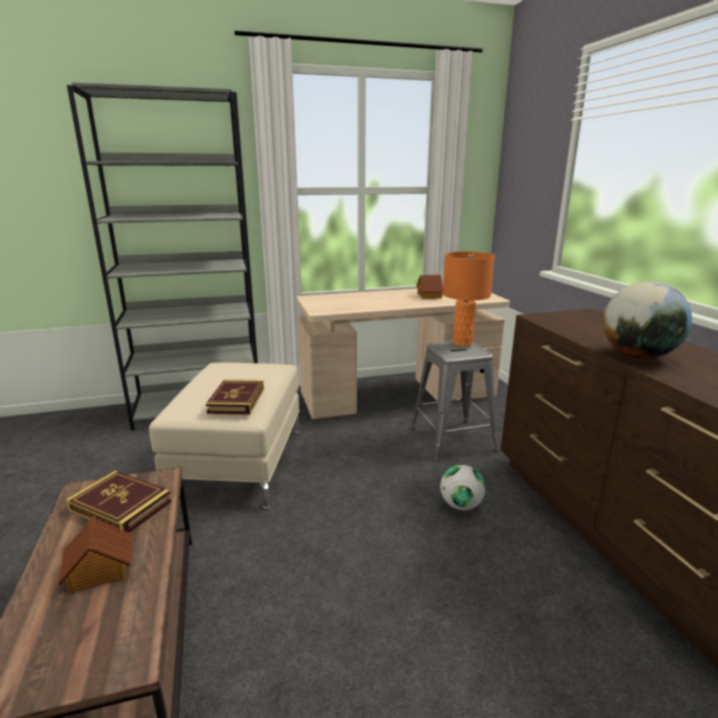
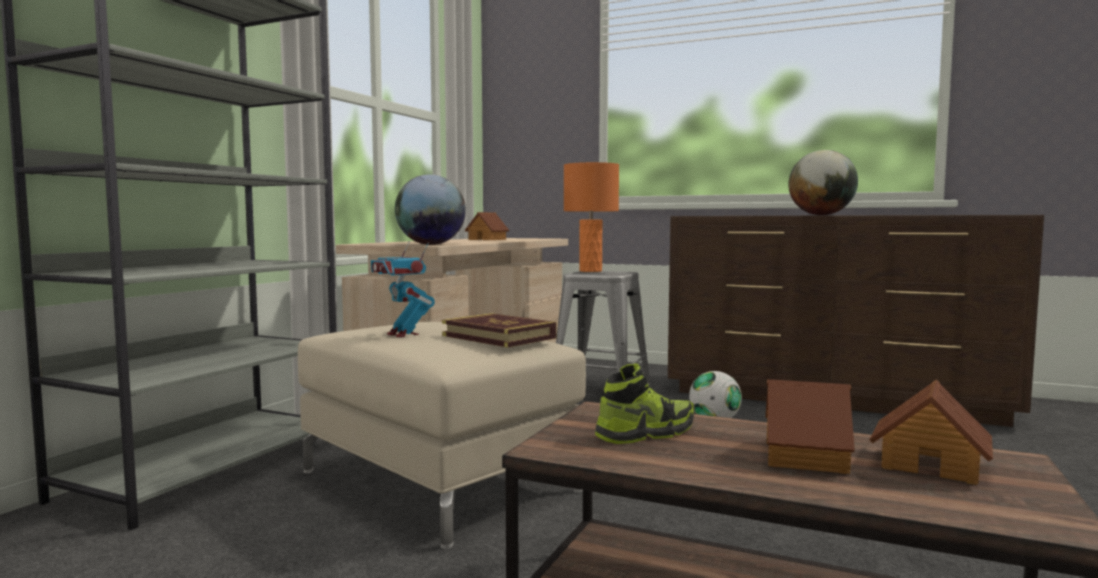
camera: 50 degrees left, 15 degrees down
book [66,471,172,533] -> shoe [595,364,695,444]
none -> toy robot [371,241,435,338]
none -> globe [395,174,466,245]
none -> toy house [869,380,993,485]

